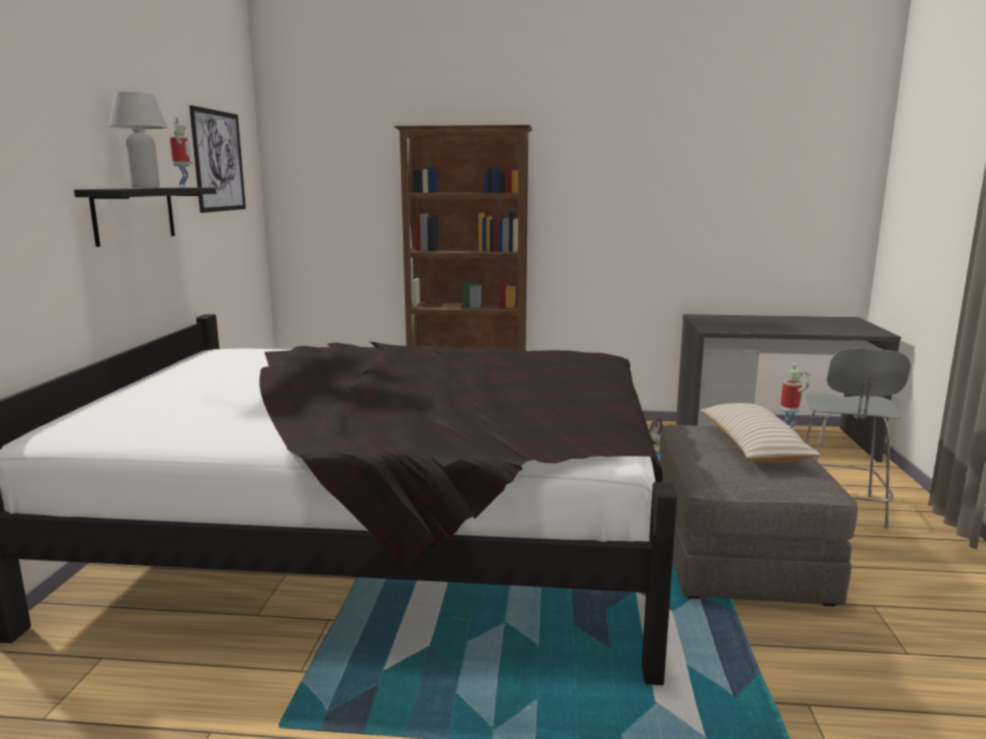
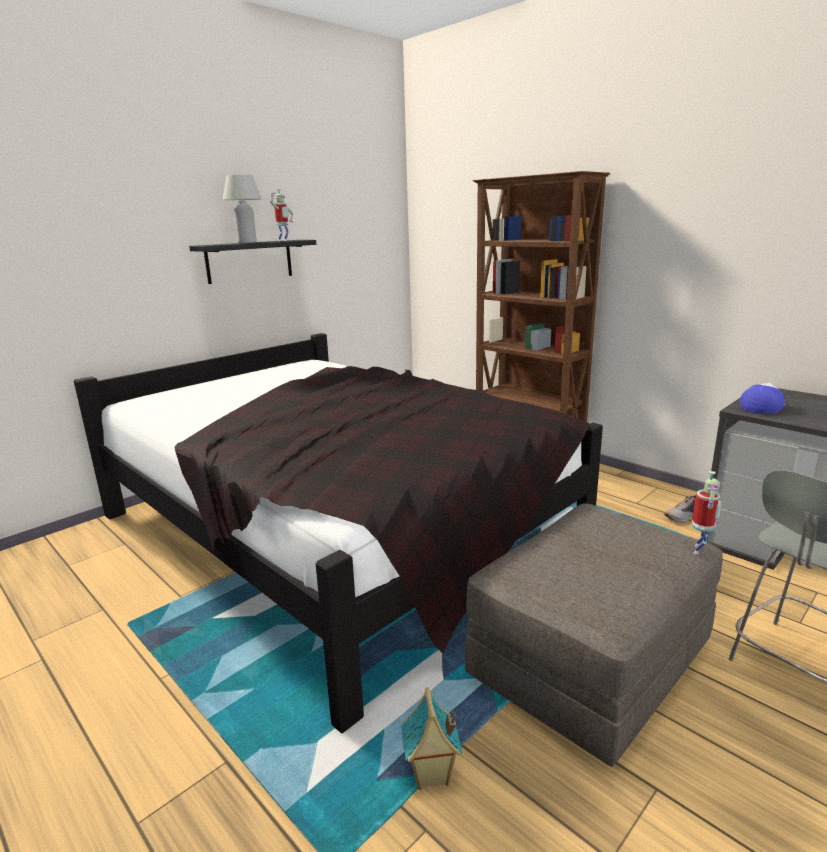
camera: 40 degrees right, 5 degrees up
picture [189,105,246,213] -> none
beige pillow [701,403,821,462] -> none
none -> toy house [401,687,462,790]
none -> cap [740,383,786,414]

